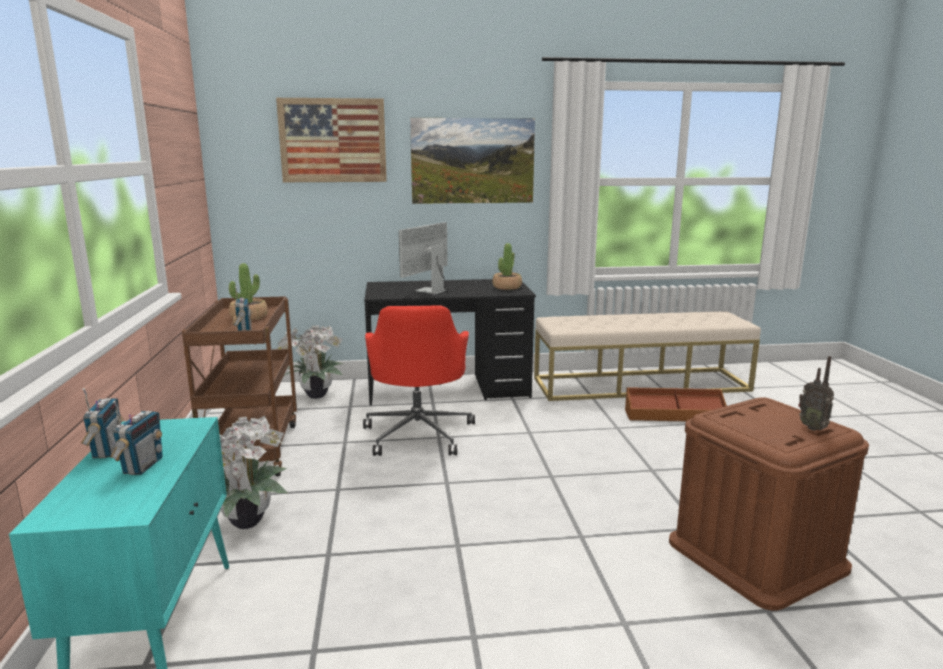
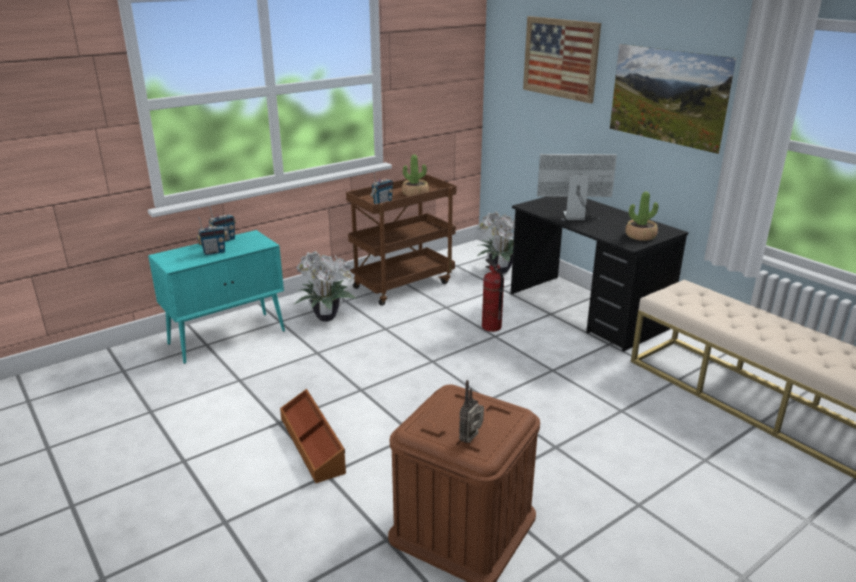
camera: 60 degrees right, 10 degrees up
red office chair [363,305,475,456] -> fire extinguisher [482,258,504,332]
brown storage box [625,387,727,421] -> brown storage box moved to [280,389,346,483]

